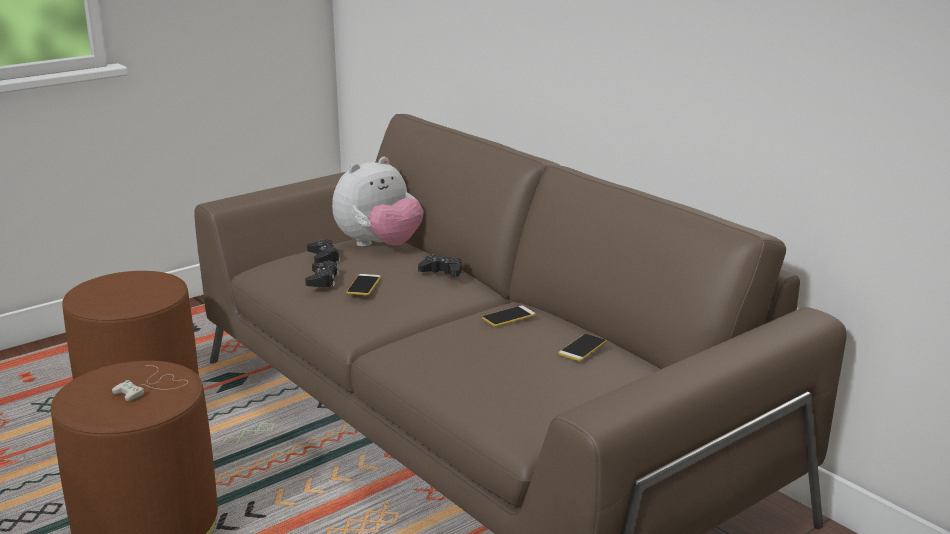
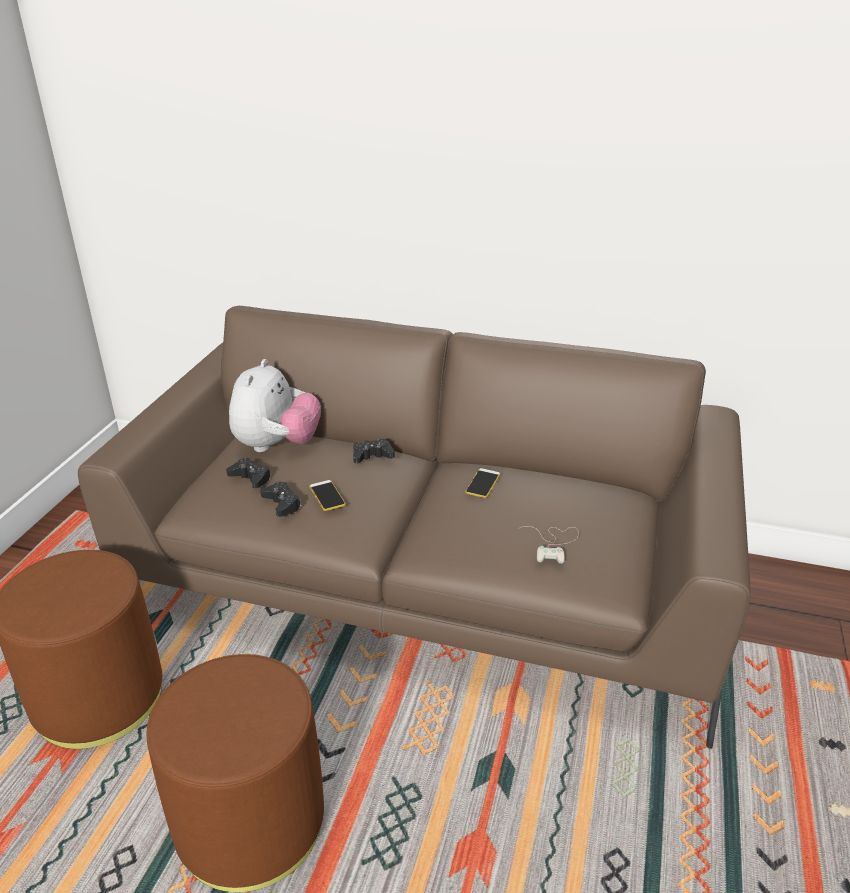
camera: 35 degrees left, 10 degrees up
white game controller [112,365,188,401] -> white game controller moved to [518,526,579,564]
phone [558,334,607,361] -> none

